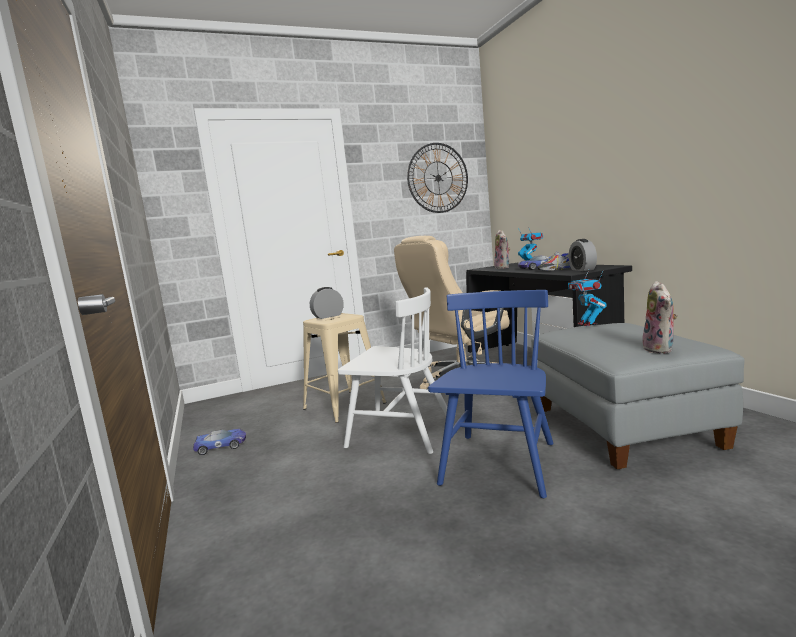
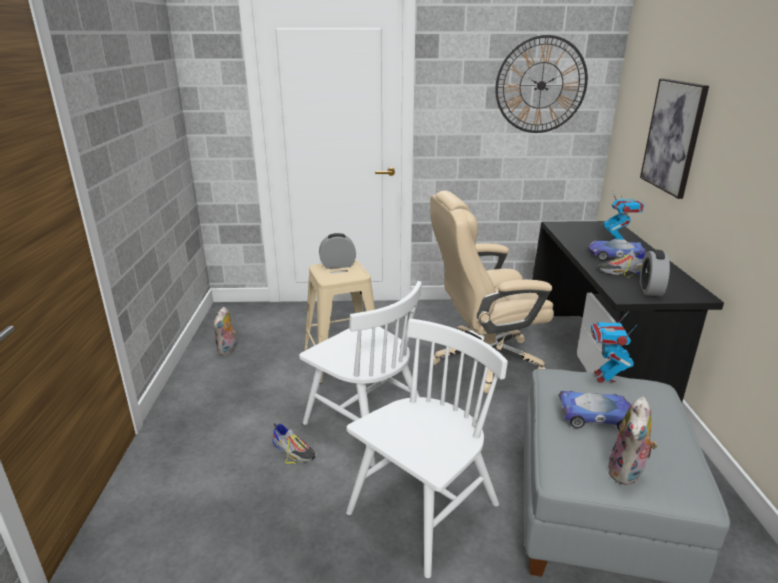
camera: 20 degrees right, 15 degrees up
toy car [193,429,246,455] -> toy car moved to [559,391,631,430]
blue chair [428,290,554,498] -> white chair [346,319,508,578]
plush toy [494,230,511,269] -> plush toy moved to [213,307,237,355]
none -> shoe [272,423,316,465]
none -> picture [640,79,709,199]

